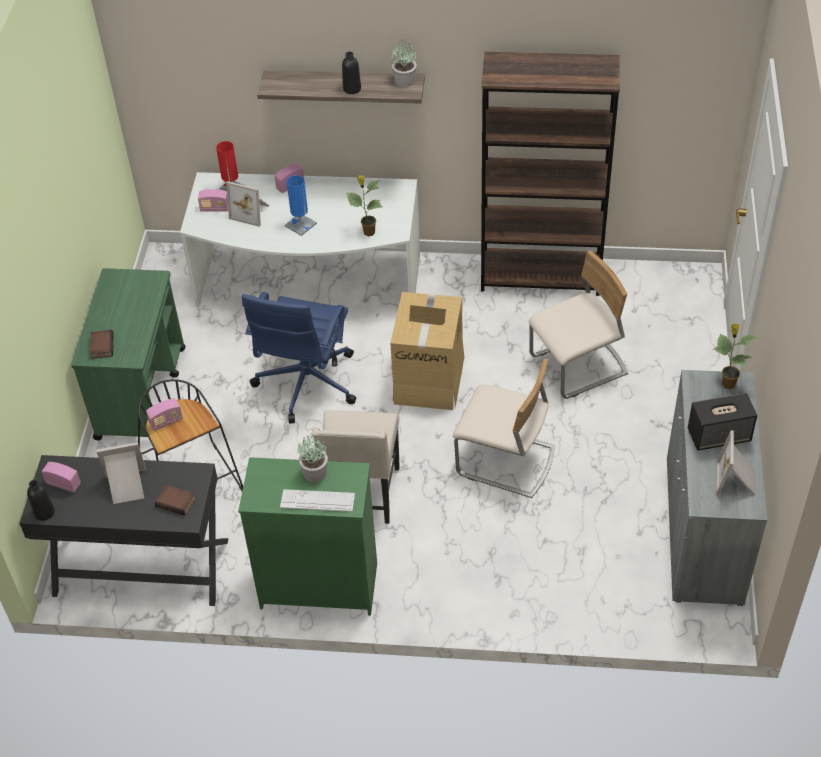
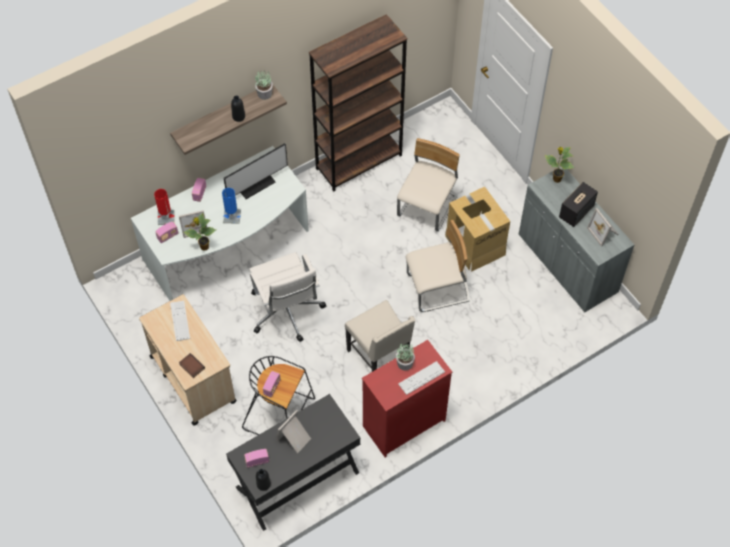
camera: 40 degrees left, 10 degrees up
green cart [71,268,185,440] -> beige cart [139,294,237,426]
book [155,485,196,516] -> none
green dresser [238,457,377,616] -> red dresser [362,340,452,458]
blue office chair [242,292,356,424] -> white office chair [249,252,326,342]
potted plant [347,175,382,236] -> potted plant moved to [184,213,216,251]
cardboard box [390,292,464,410] -> cardboard box moved to [445,187,510,272]
none -> keyboard [170,301,190,341]
none -> monitor [224,143,288,199]

